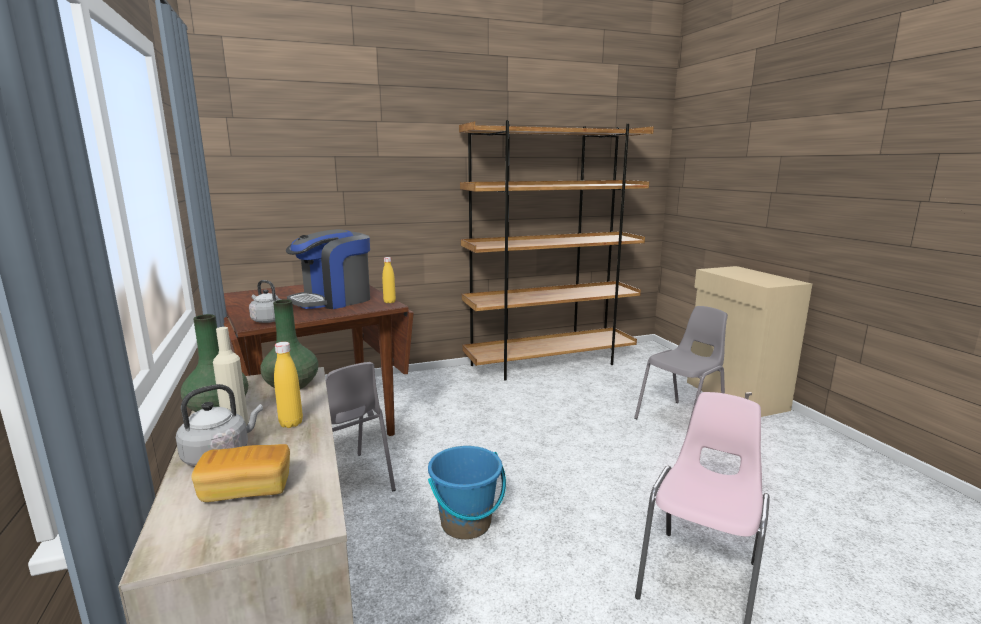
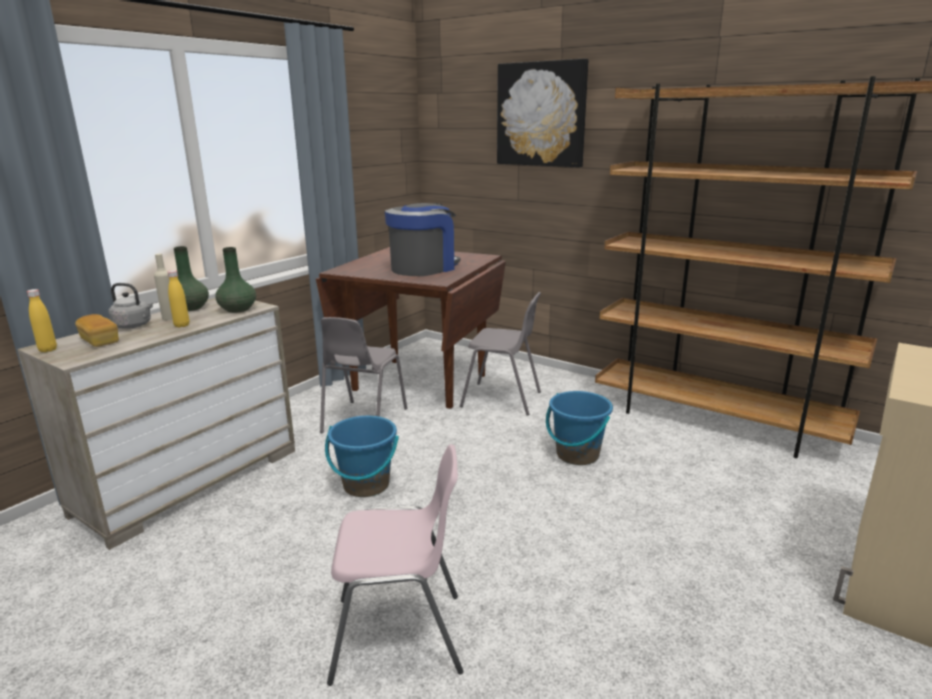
camera: 55 degrees right, 5 degrees up
grey kettle [249,280,281,323] -> none
coffee machine [286,229,370,309] -> coffee machine turned 120 degrees clockwise [385,203,460,276]
yellow bottle [382,257,396,303] -> yellow bottle moved to [27,289,57,352]
grey chair [634,306,728,431] -> grey chair moved to [460,292,541,415]
none -> picture [497,59,588,167]
none -> blue bucket [546,391,613,465]

